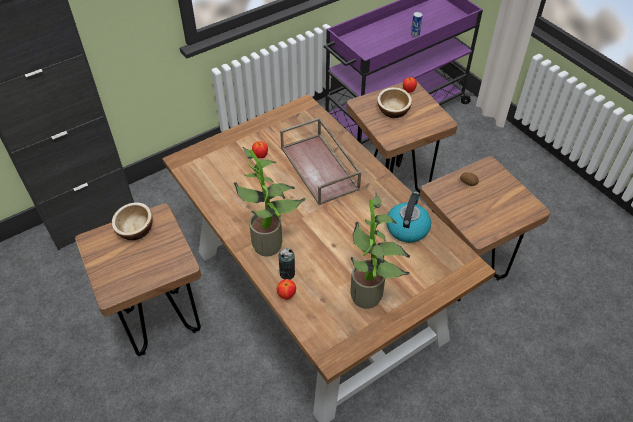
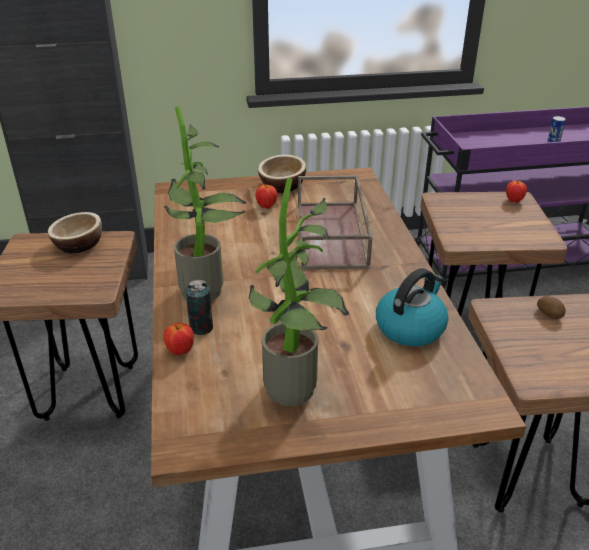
camera: 25 degrees right, 15 degrees down
bowl [377,87,412,118] -> bowl moved to [258,155,306,193]

